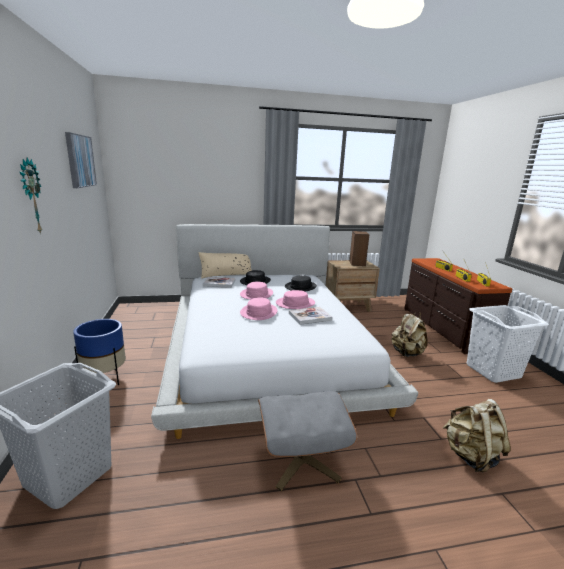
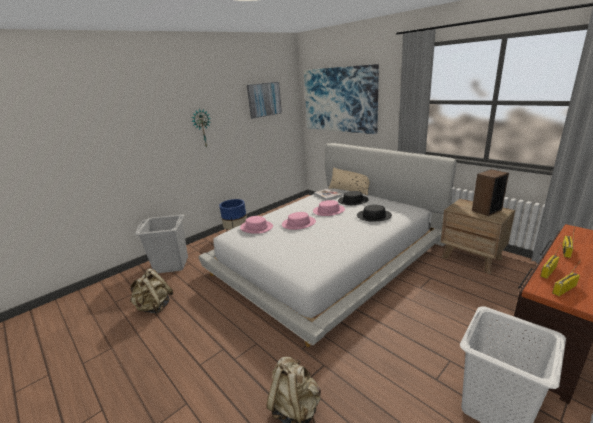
camera: 60 degrees right, 5 degrees up
grey ottoman [258,391,357,491] -> none
pink hat [276,290,315,309] -> pink hat moved to [240,216,273,234]
book [289,307,332,325] -> none
beige backpack [391,312,427,357] -> beige backpack moved to [130,268,173,314]
none -> picture [304,64,379,134]

